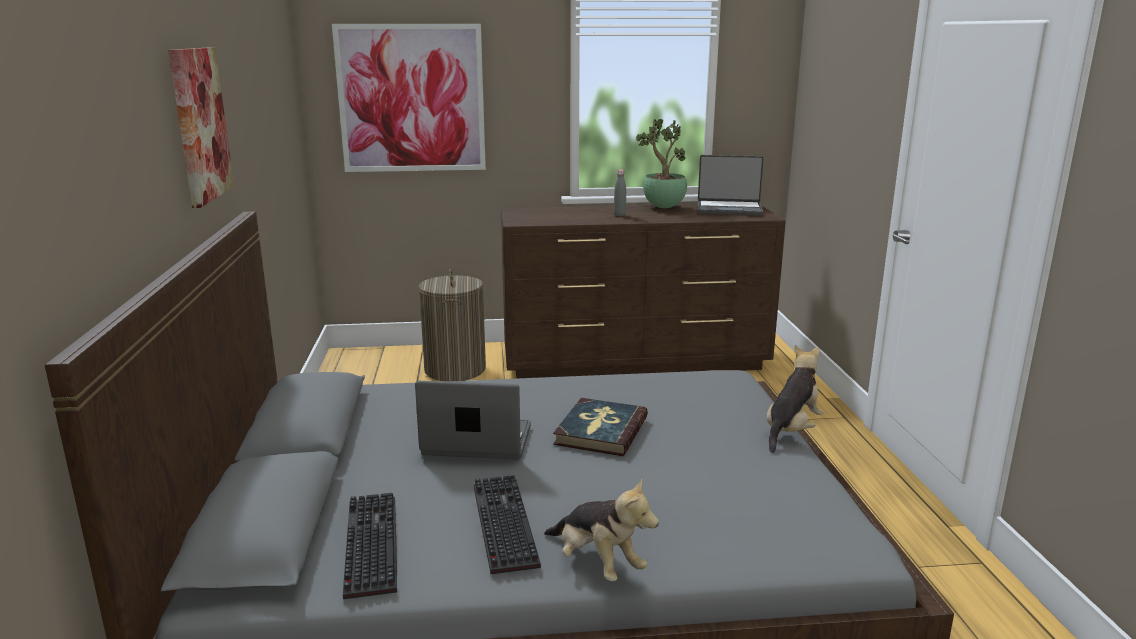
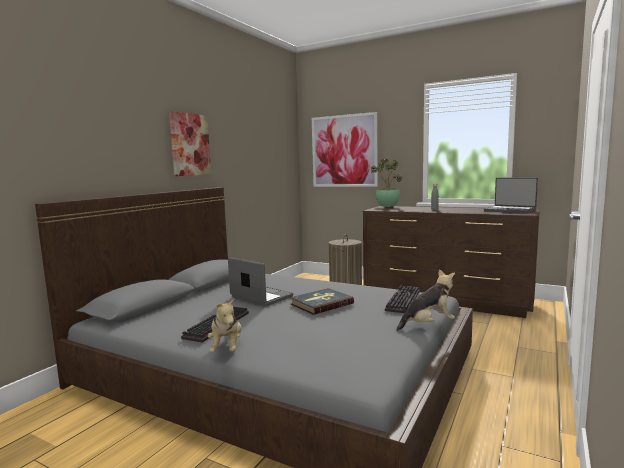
camera: 35 degrees right, 10 degrees down
keyboard [343,493,397,599] -> keyboard moved to [385,285,420,313]
potted plant [636,119,687,208] -> potted plant moved to [371,159,402,207]

